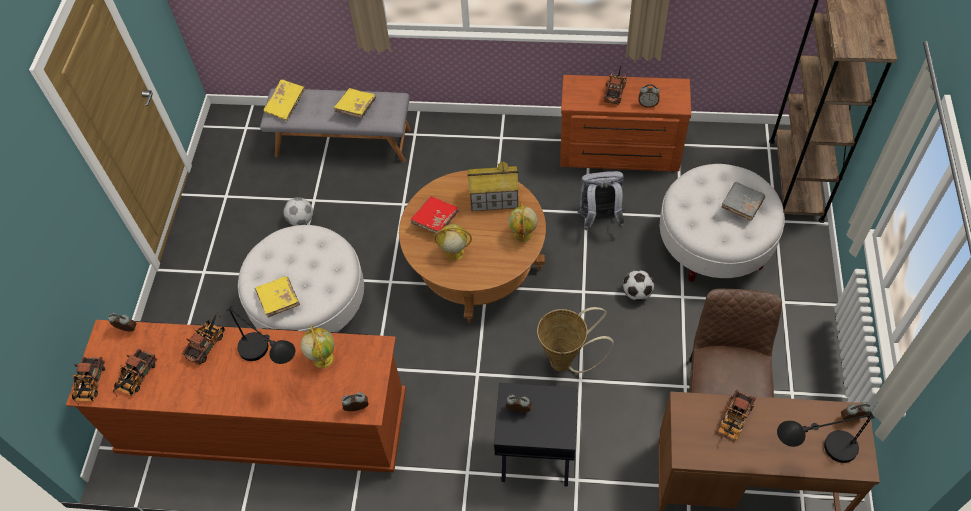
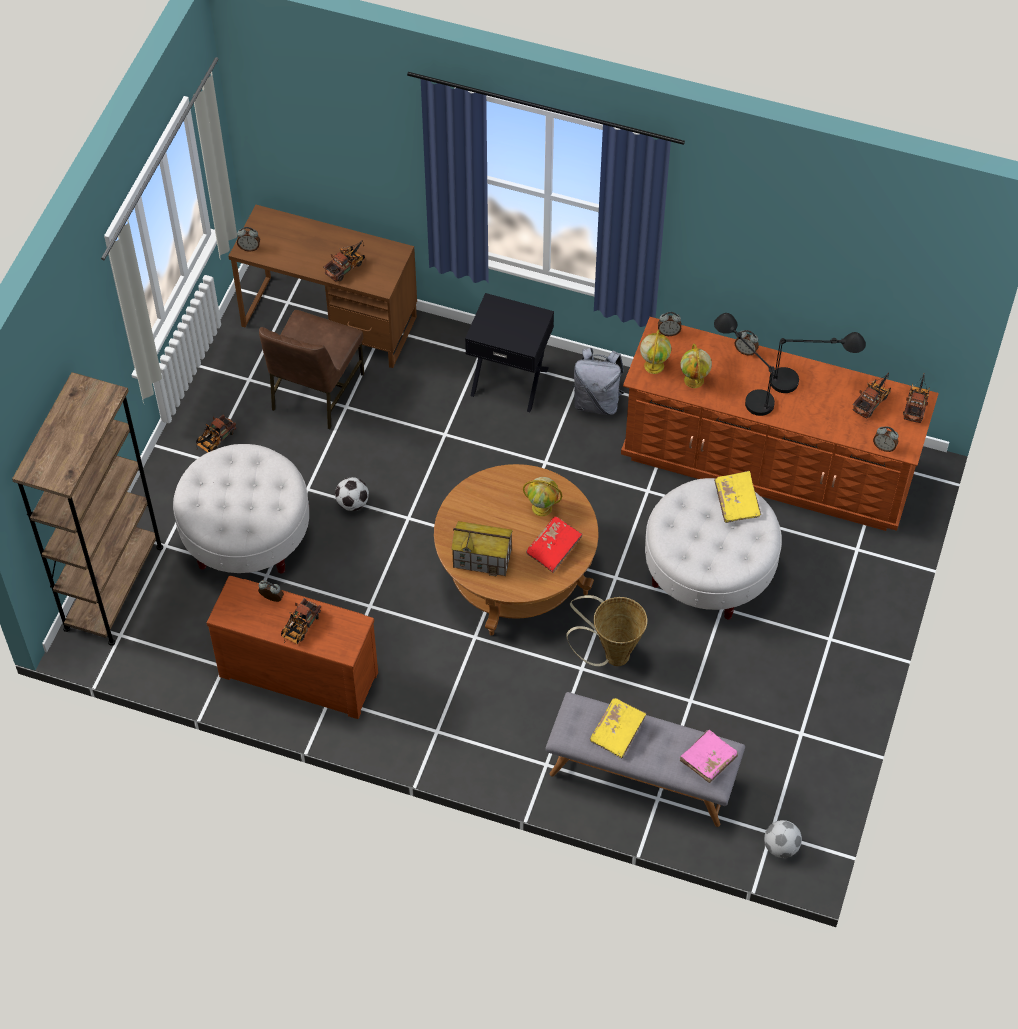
camera: 170 degrees left, 0 degrees up
toy truck [182,312,225,365] -> toy truck moved to [196,415,236,453]
yellow book [263,79,305,121] -> pink book [680,730,738,783]
football [284,197,313,226] -> football moved to [764,820,802,858]
alarm clock [506,395,532,412] -> alarm clock moved to [735,330,759,355]
globe [509,202,538,242] -> globe moved to [640,329,671,374]
basket [537,307,614,373] -> basket moved to [566,595,647,666]
grey backpack [578,171,625,231] -> grey backpack moved to [572,348,624,415]
grey book [721,182,765,221] -> none
black table lamp [777,411,874,463] -> black table lamp moved to [770,332,866,393]

